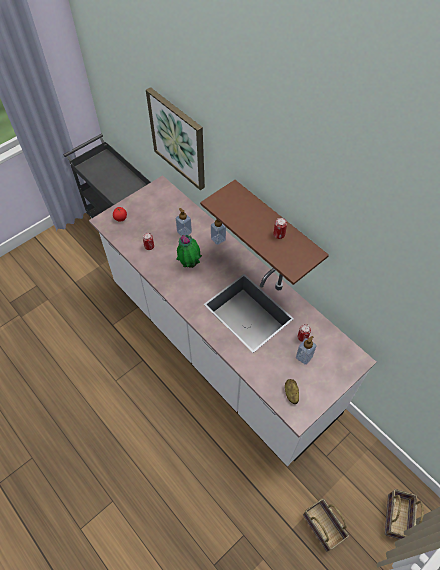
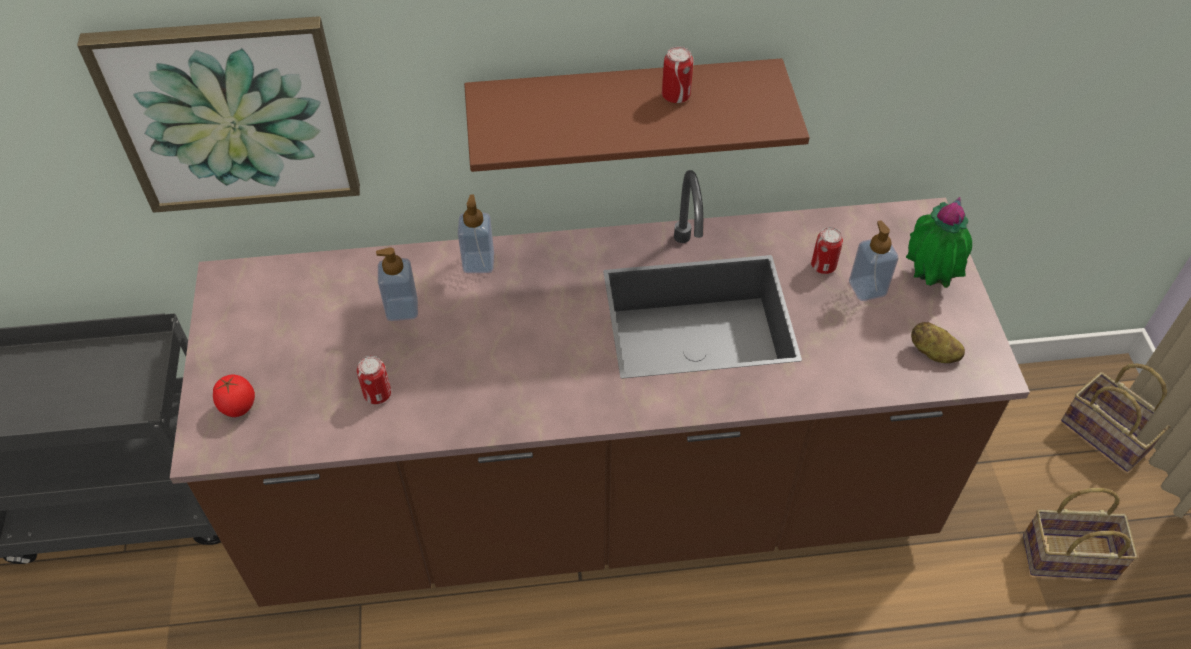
camera: 55 degrees left, 5 degrees down
white counter [89,175,376,466] -> brown counter [170,170,1030,607]
potted plant [176,235,202,268] -> potted plant moved to [906,197,972,288]

